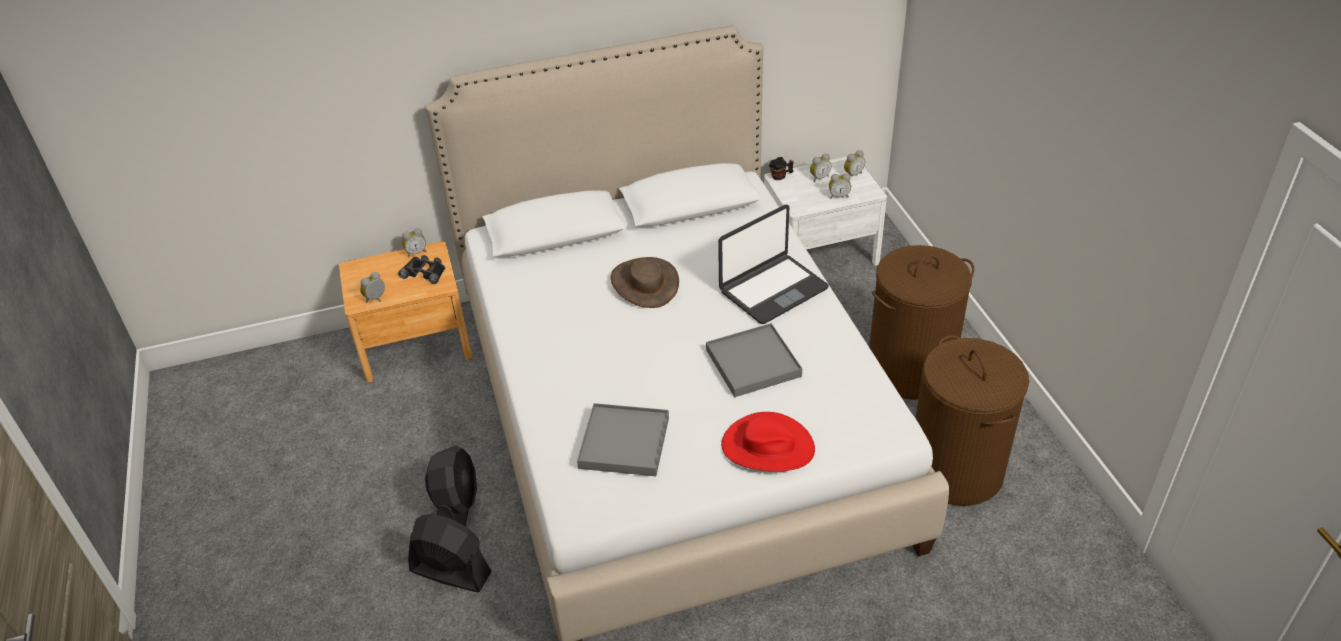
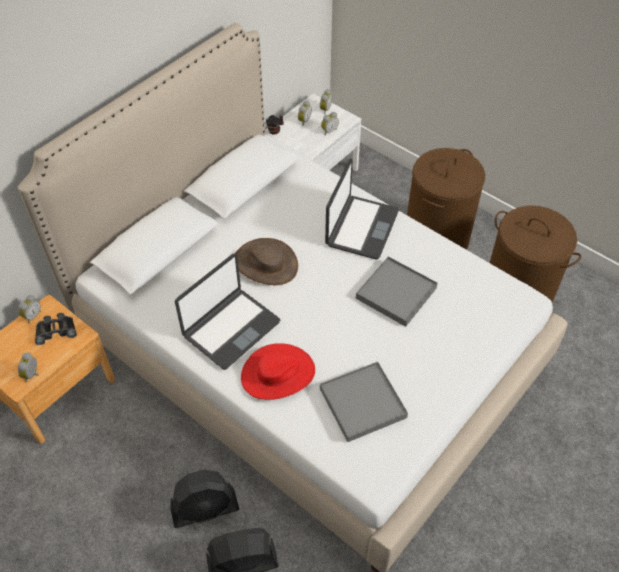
camera: 35 degrees left, 10 degrees up
black fan [425,445,477,527] -> black fan turned 105 degrees clockwise [170,470,239,528]
red hat [721,412,815,471] -> red hat moved to [241,343,315,400]
none -> laptop [175,253,280,370]

